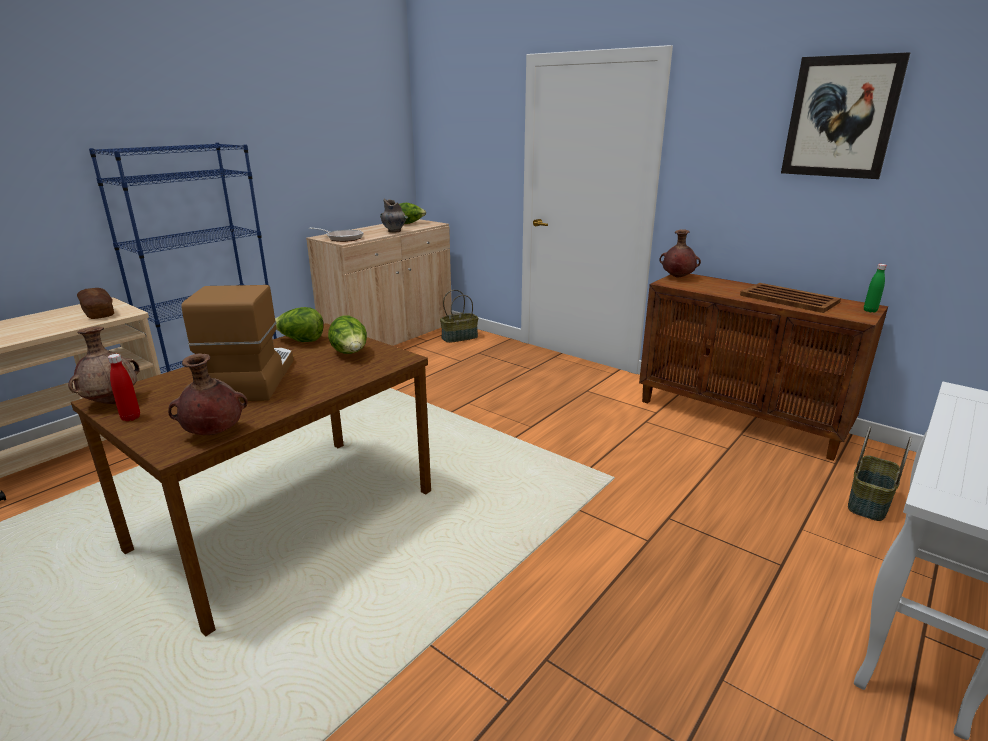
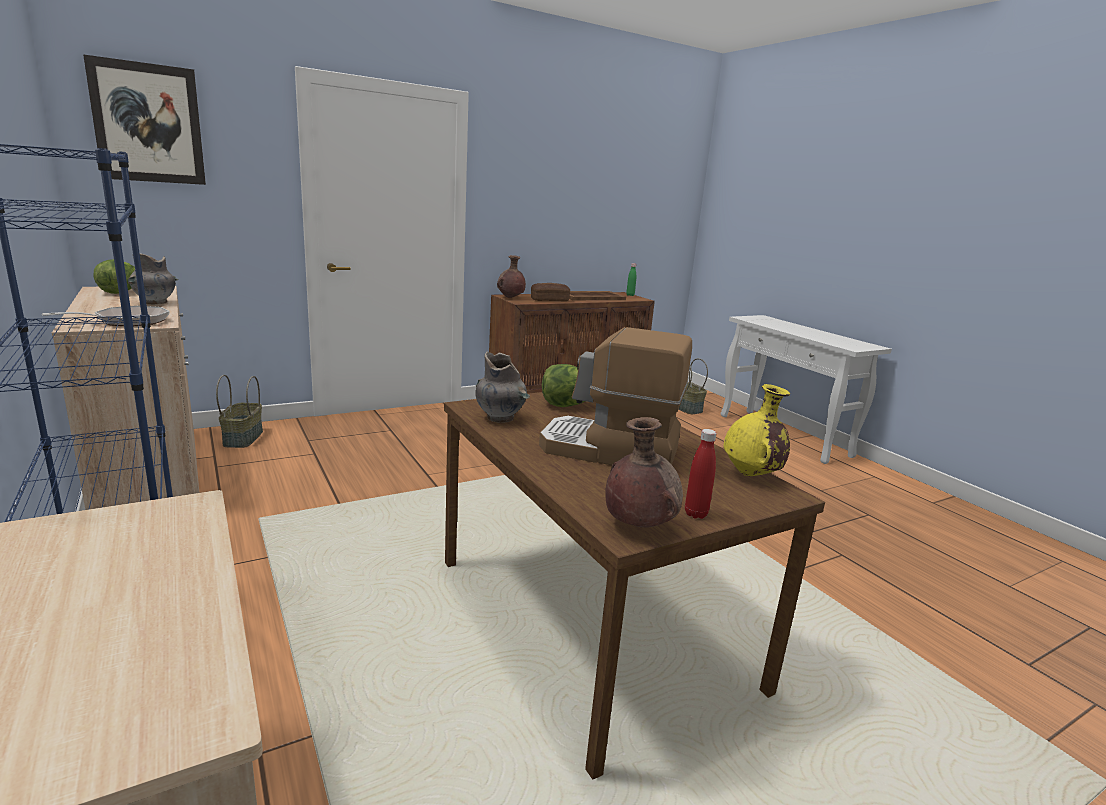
camera: 70 degrees left, 5 degrees down
bread [77,288,114,319] -> bread moved to [531,283,570,301]
brown vase [168,353,248,435] -> yellow vase [723,384,790,476]
lettuce [275,307,324,342] -> grey vase [475,352,530,423]
picture [781,52,910,179] -> picture moved to [83,54,206,185]

